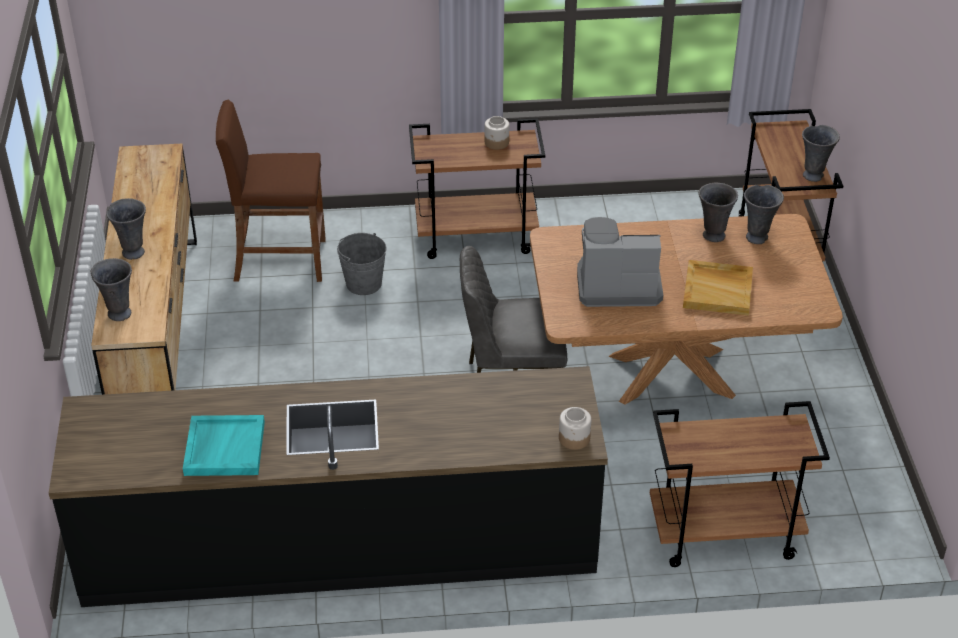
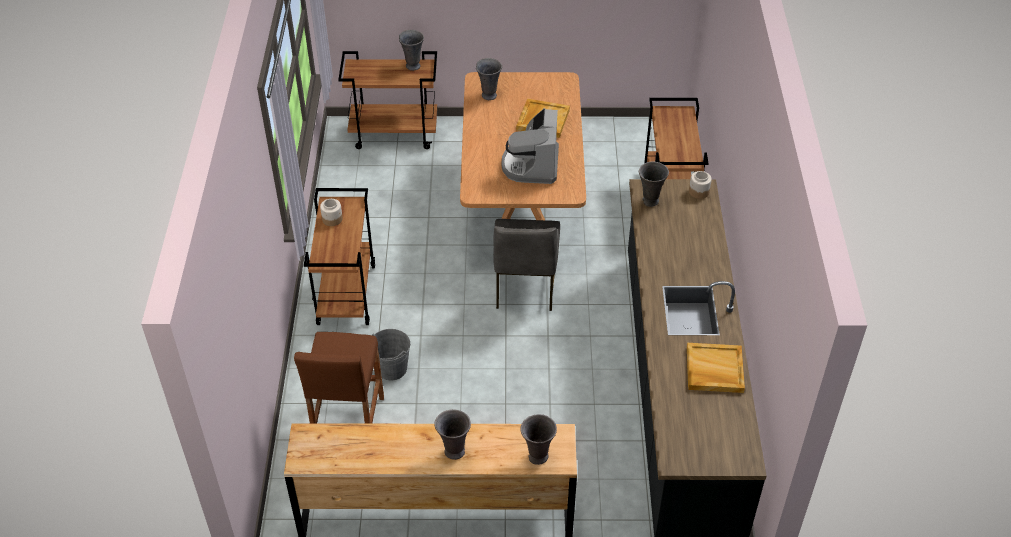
camera: 85 degrees left, 5 degrees up
turquoise tray [183,415,265,476] -> beige tray [687,343,745,393]
grey vase [699,183,738,242] -> grey vase moved to [639,161,669,207]

